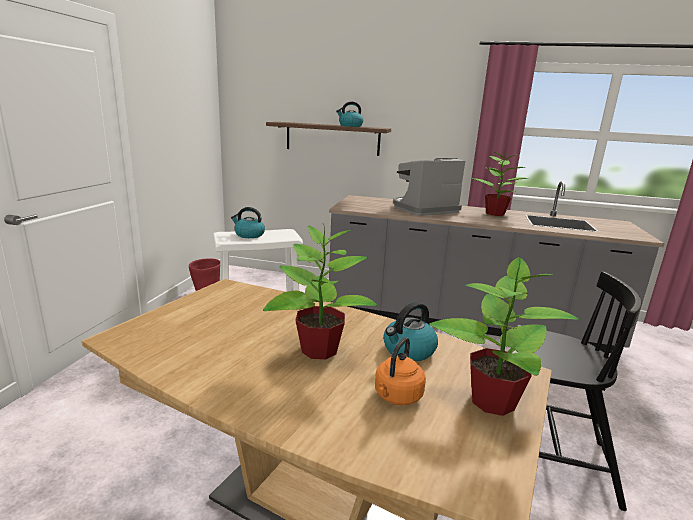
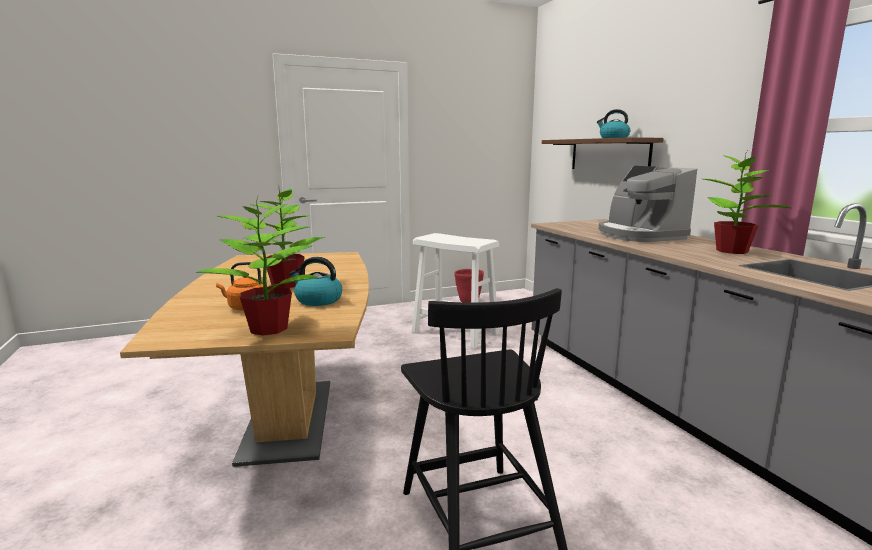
camera: 55 degrees right, 5 degrees down
kettle [231,207,265,238] -> none
coffee machine [393,158,465,216] -> coffee machine turned 135 degrees counterclockwise [599,166,697,242]

